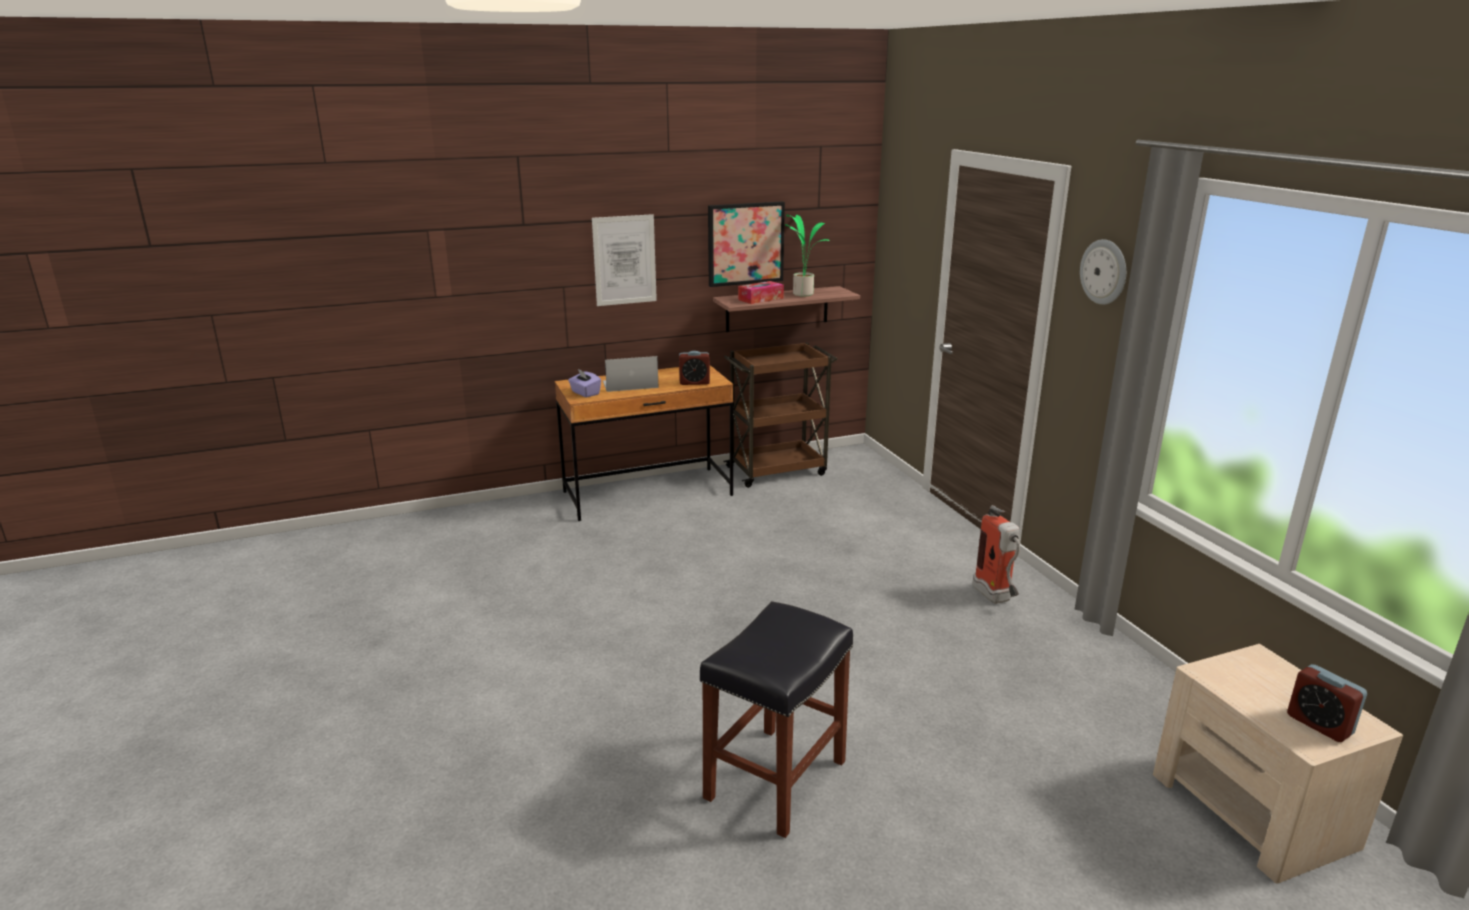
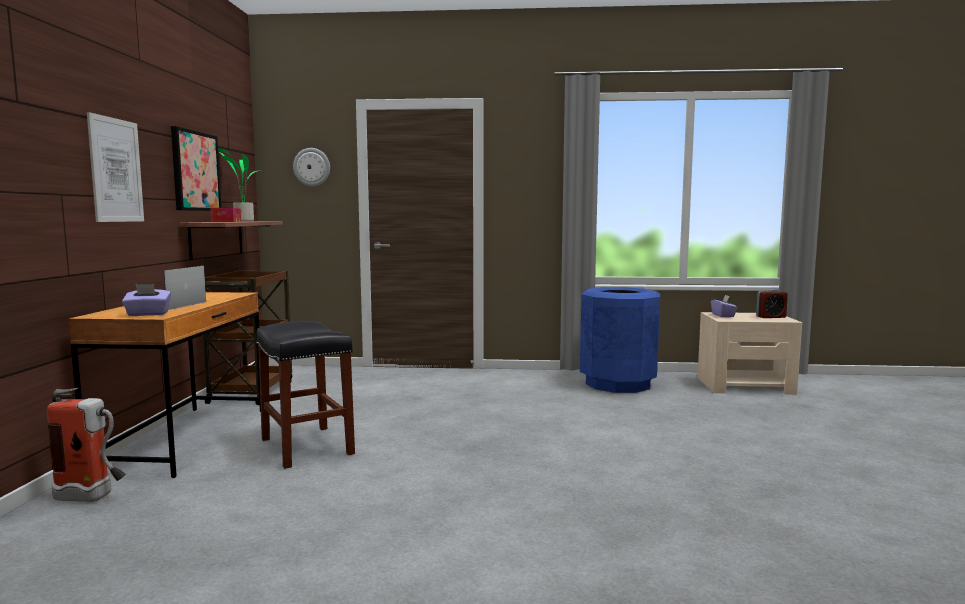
camera: 65 degrees left, 15 degrees down
alarm clock [679,351,710,385] -> none
black stool [700,601,853,838] -> black stool moved to [256,321,355,469]
fire extinguisher [973,505,1020,604] -> fire extinguisher moved to [47,388,125,502]
wall clock [1080,239,1126,305] -> wall clock moved to [293,148,330,186]
none -> blue trash can [580,287,660,393]
none -> purple tissue box [711,295,738,317]

